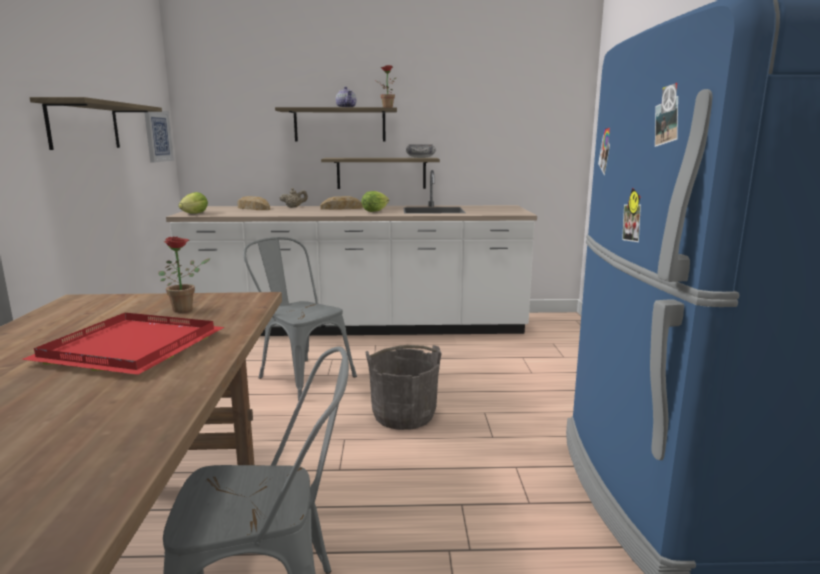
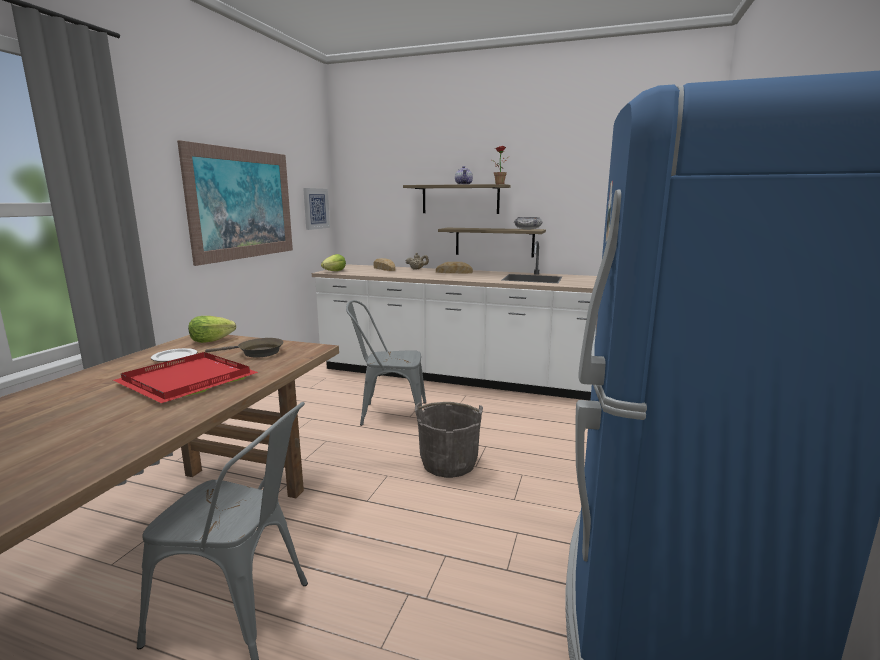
camera: 20 degrees right, 0 degrees up
shelf [30,97,162,150] -> picture [177,140,293,266]
potted plant [158,236,211,313] -> brown frying pan [205,338,284,357]
grey chair [243,237,357,401] -> grey chair turned 60 degrees counterclockwise [346,300,426,426]
lettuce [361,191,389,212] -> lettuce moved to [188,316,236,343]
none -> plate [151,348,197,362]

